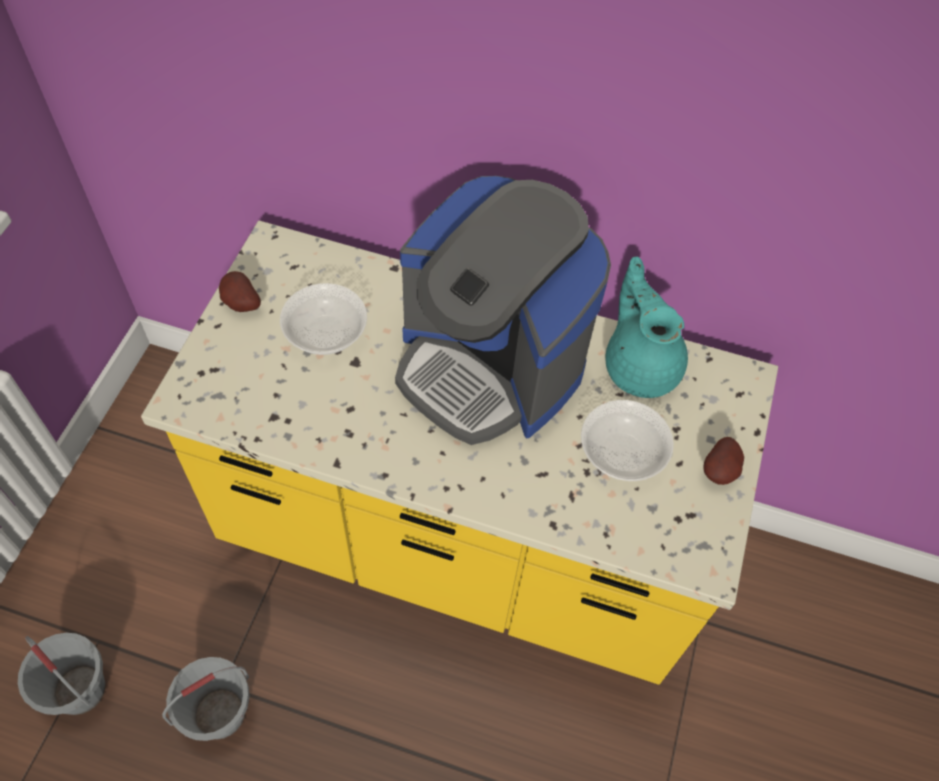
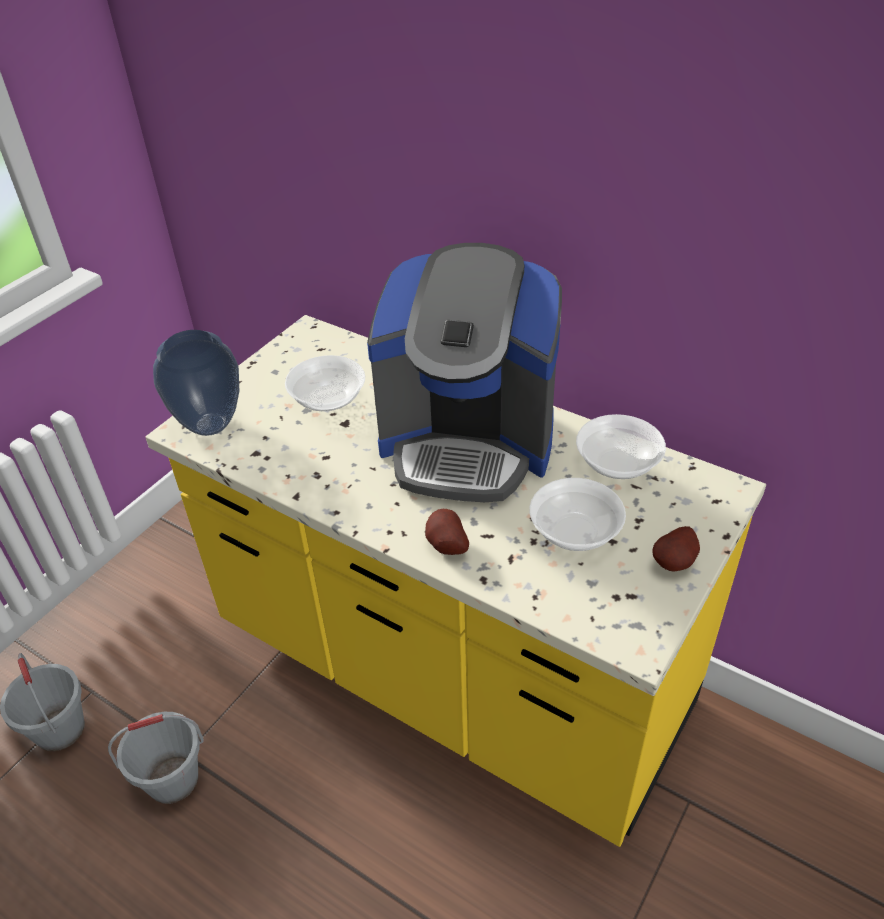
camera: 20 degrees right, 15 degrees down
potato [219,271,261,312] -> potato moved to [425,509,469,555]
coffee machine [395,176,611,445] -> coffee machine turned 45 degrees counterclockwise [367,243,562,502]
turquoise teapot [605,257,688,398] -> bowl [576,414,666,479]
none -> vase [153,330,240,436]

